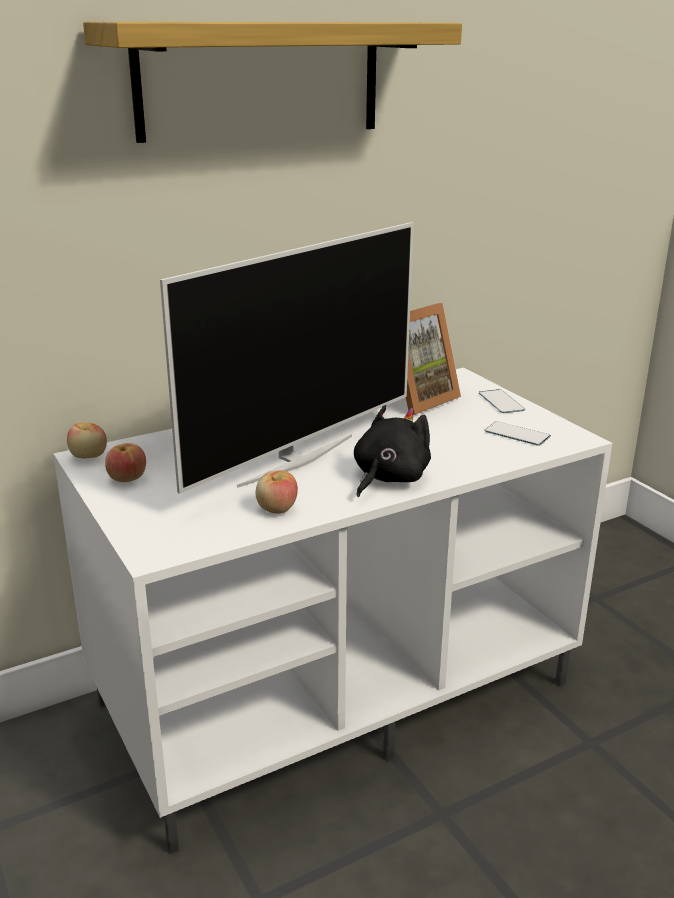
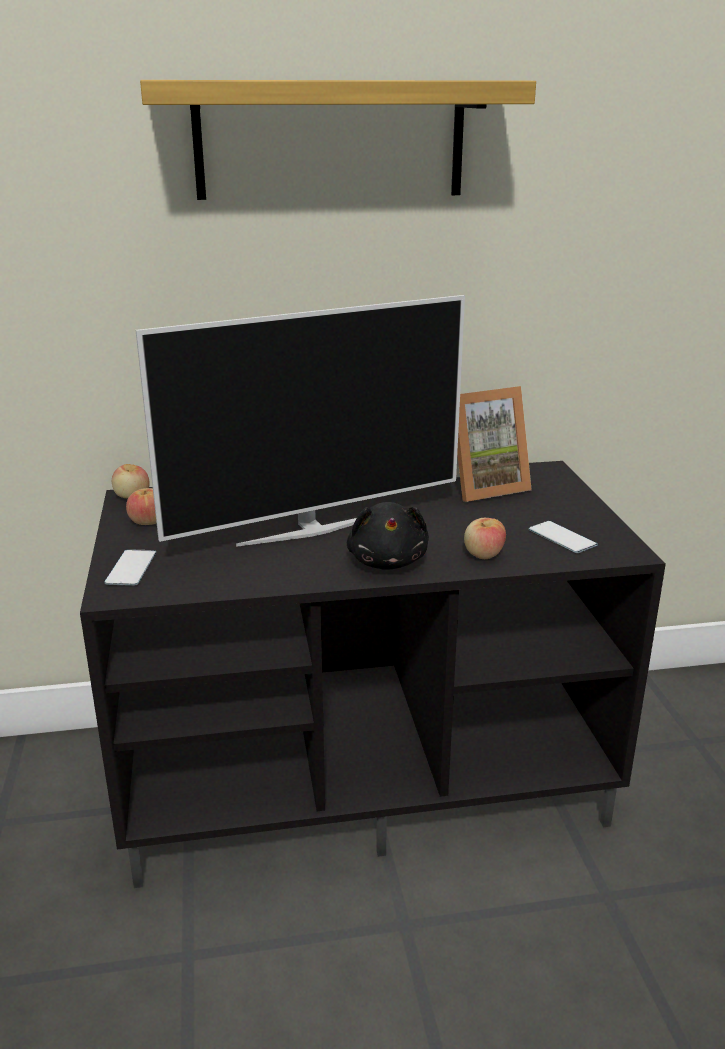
camera: 20 degrees right, 0 degrees up
white tv stand [53,368,612,854] -> black tv stand [80,461,666,888]
apple [256,471,298,514] -> apple moved to [464,518,506,559]
black plush toy [354,405,431,497] -> black plush toy turned 120 degrees clockwise [347,502,429,570]
phone [479,389,525,413] -> phone moved to [104,549,156,586]

